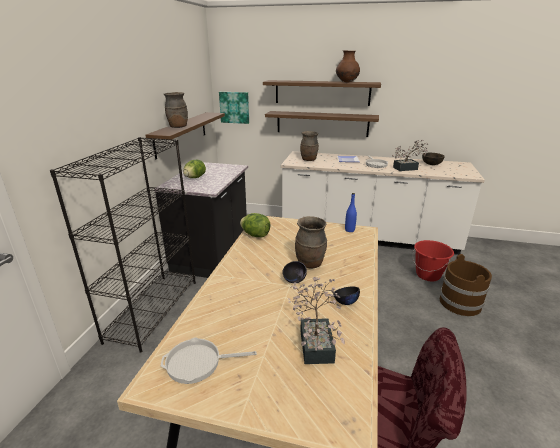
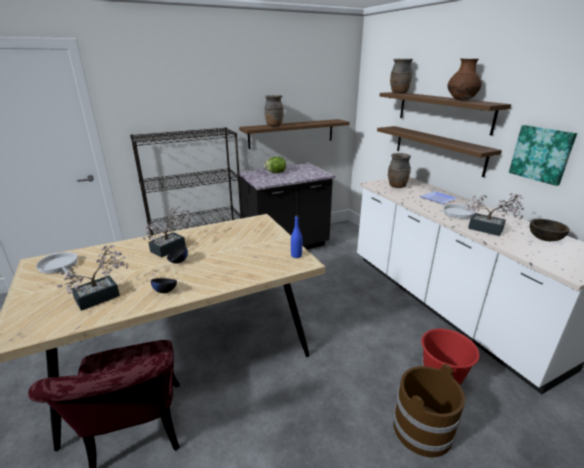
camera: 50 degrees right, 0 degrees up
picture [219,92,249,124] -> picture moved to [509,125,577,186]
lettuce [240,213,271,237] -> none
brown vase [295,216,327,268] -> brown vase moved to [390,59,413,93]
none -> potted plant [143,206,191,257]

